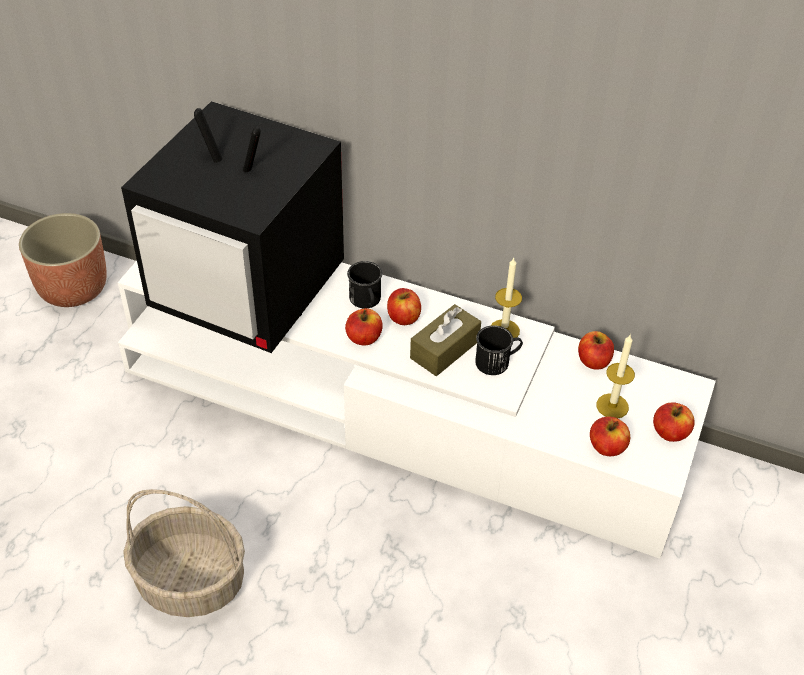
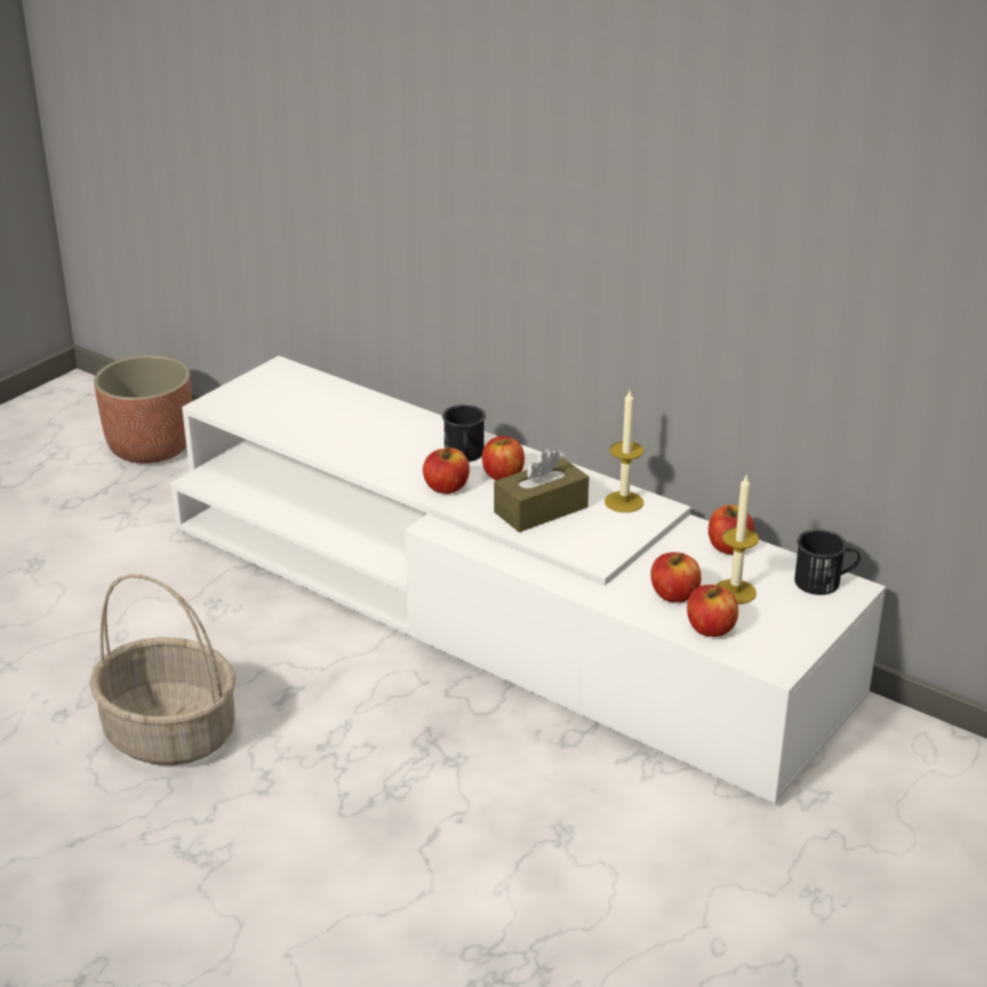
camera: 15 degrees right, 15 degrees down
television [121,101,344,353] -> none
black mug [475,325,523,375] -> black mug moved to [795,529,860,595]
apple [653,402,695,442] -> apple moved to [651,552,701,602]

